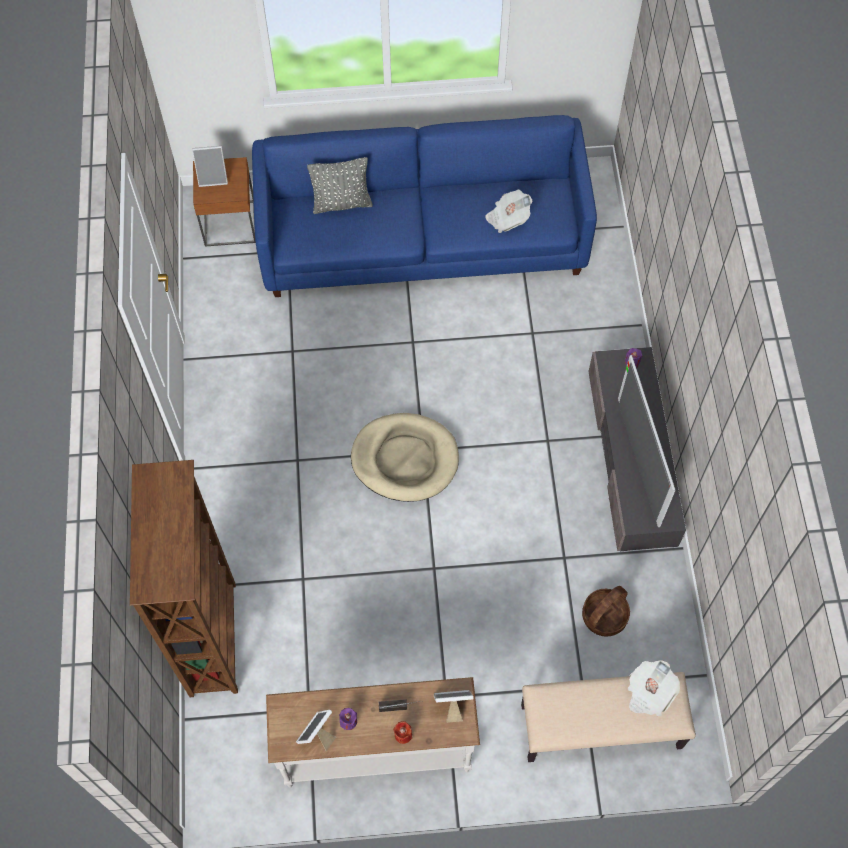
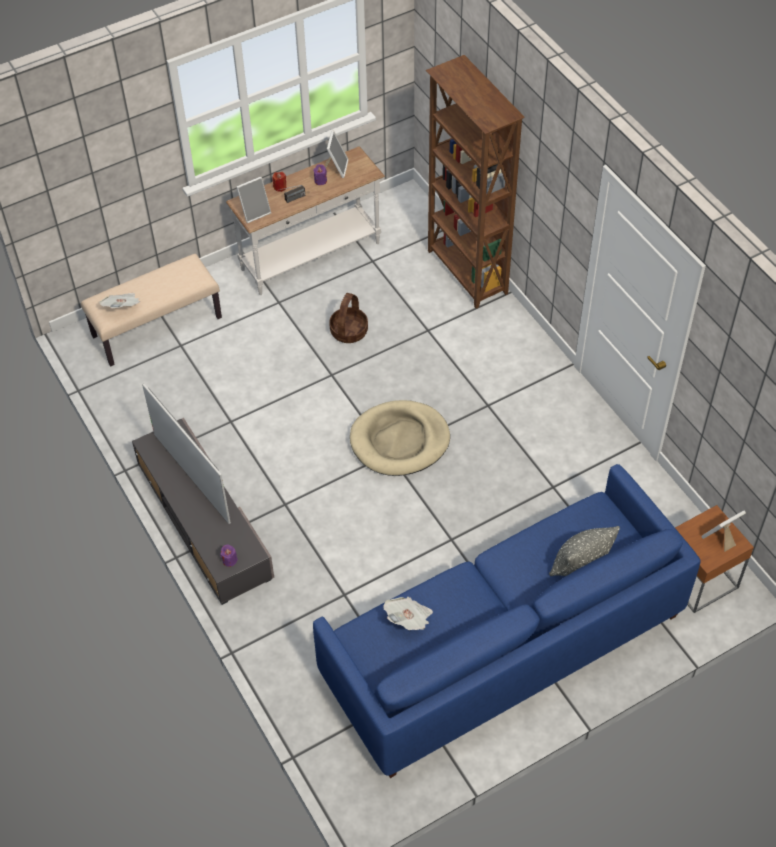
camera: 155 degrees right, 10 degrees down
basket [582,586,630,637] -> basket moved to [329,293,368,343]

